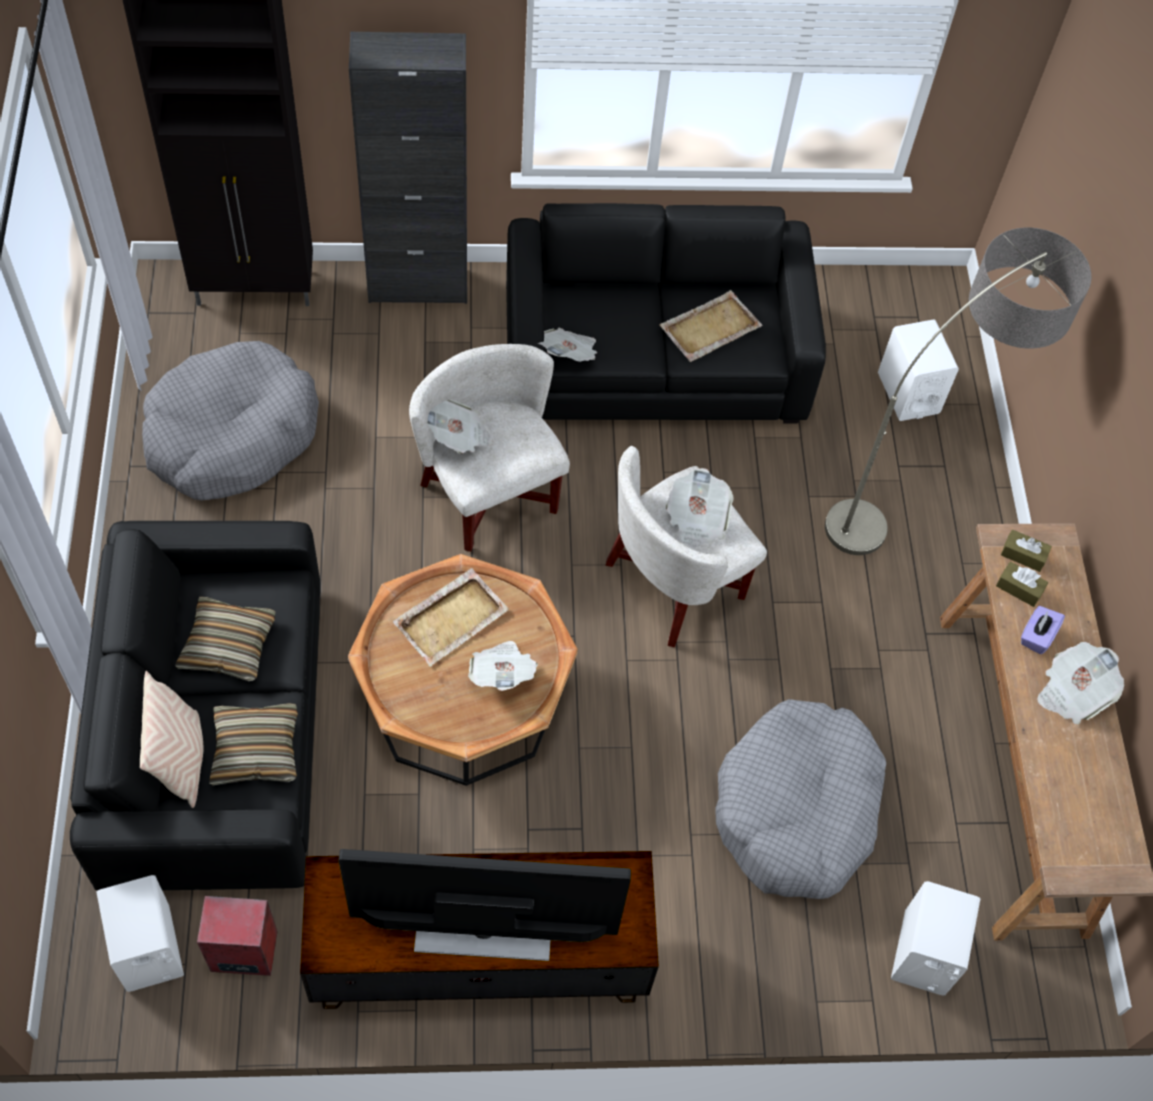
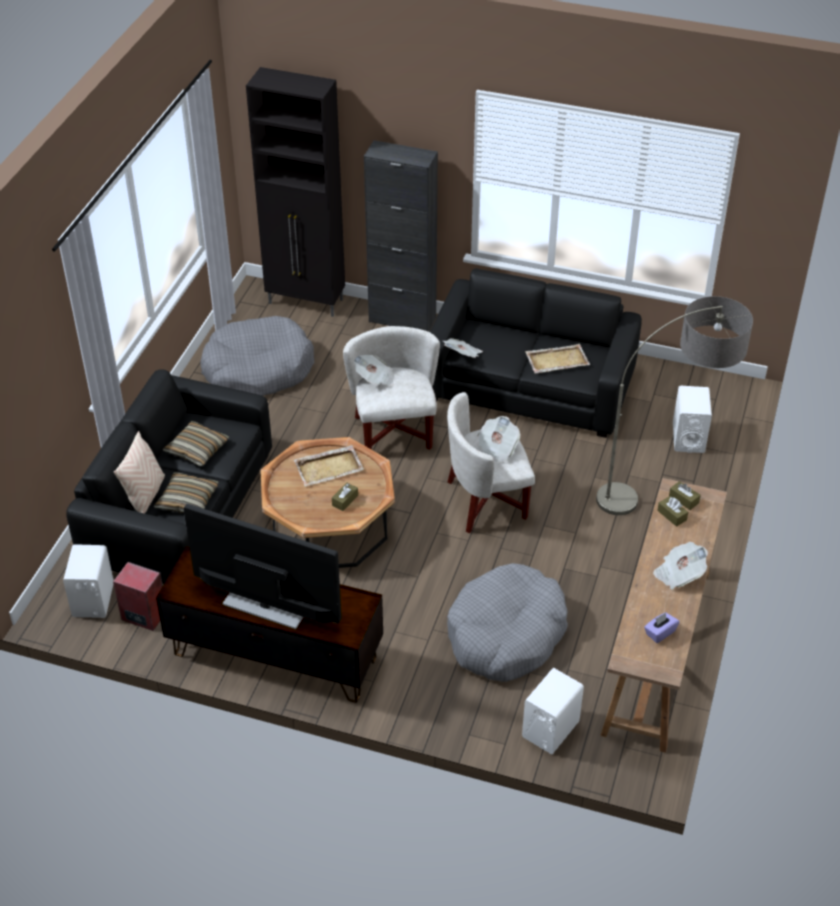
camera: 25 degrees right, 15 degrees down
newspaper [468,641,538,691] -> brown tissue box [332,483,358,511]
purple tissue box [1021,606,1065,654] -> purple tissue box moved to [644,613,679,643]

